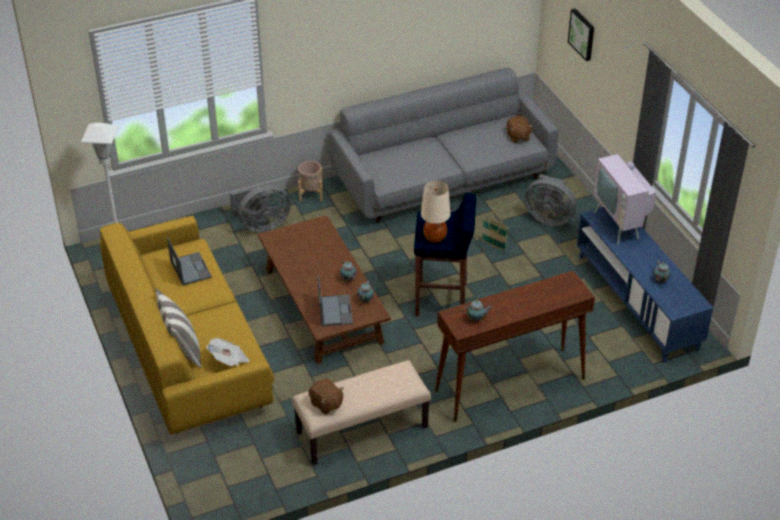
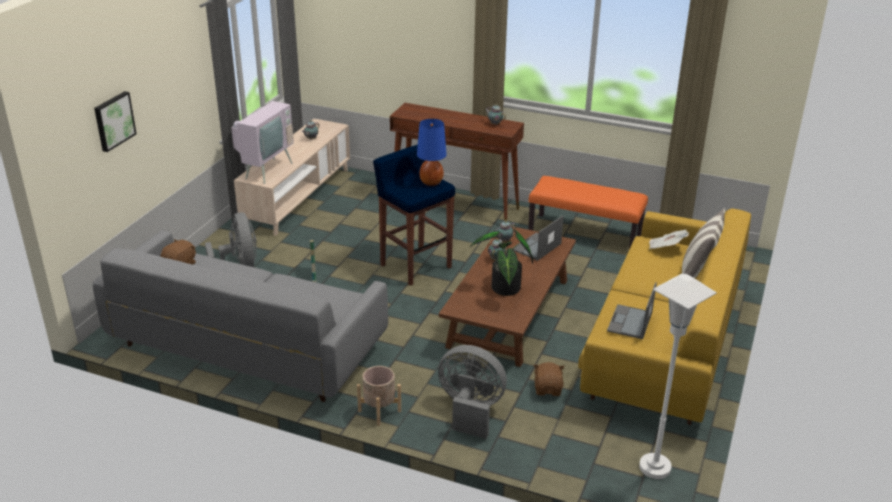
camera: 135 degrees left, 10 degrees down
beige bench [292,360,431,465] -> orange bench [528,176,648,249]
brown plush toy [308,378,344,415] -> brown plush toy moved to [533,362,565,396]
beige table lamp [421,180,450,243] -> blue table lamp [417,119,447,186]
blue tv stand [577,207,713,362] -> beige tv stand [234,119,350,236]
none -> potted plant [470,230,533,296]

